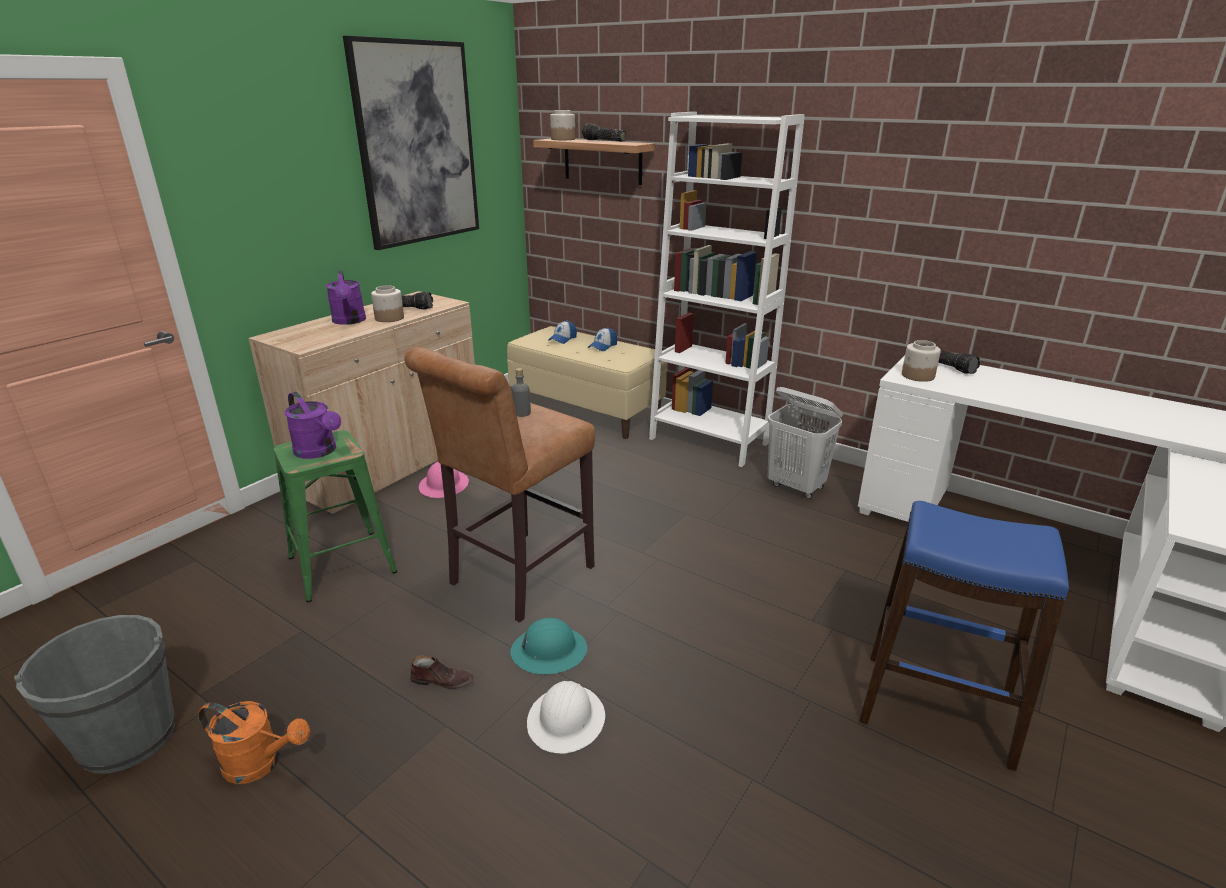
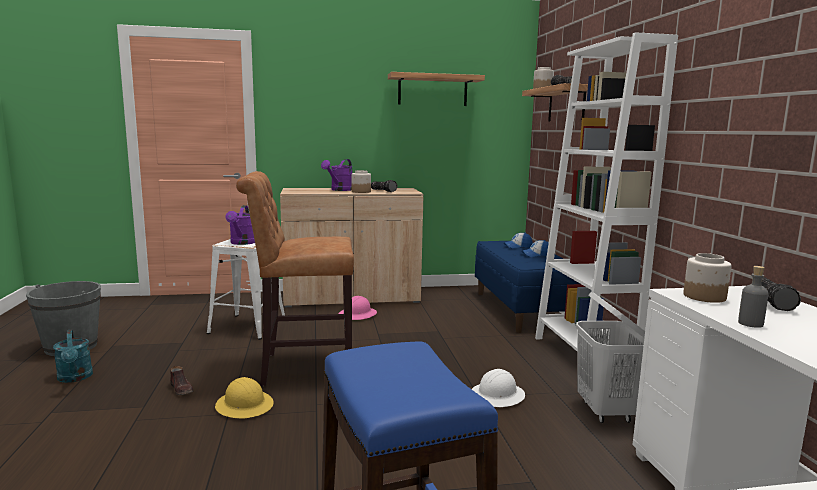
camera: 45 degrees right, 15 degrees down
orange watering can [198,701,310,784] -> turquoise watering can [53,329,93,383]
green stool [273,430,397,602] -> white stool [207,239,285,340]
picture [343,36,479,250] -> shelf [388,72,485,106]
beige bench [507,326,667,439] -> blue bench [475,241,580,333]
turquoise hard hat [510,618,587,674] -> yellow hard hat [215,377,274,419]
grey bottle [512,368,531,417] -> grey bottle moved to [738,266,769,328]
white hard hat [527,681,605,754] -> white hard hat moved to [472,369,525,407]

